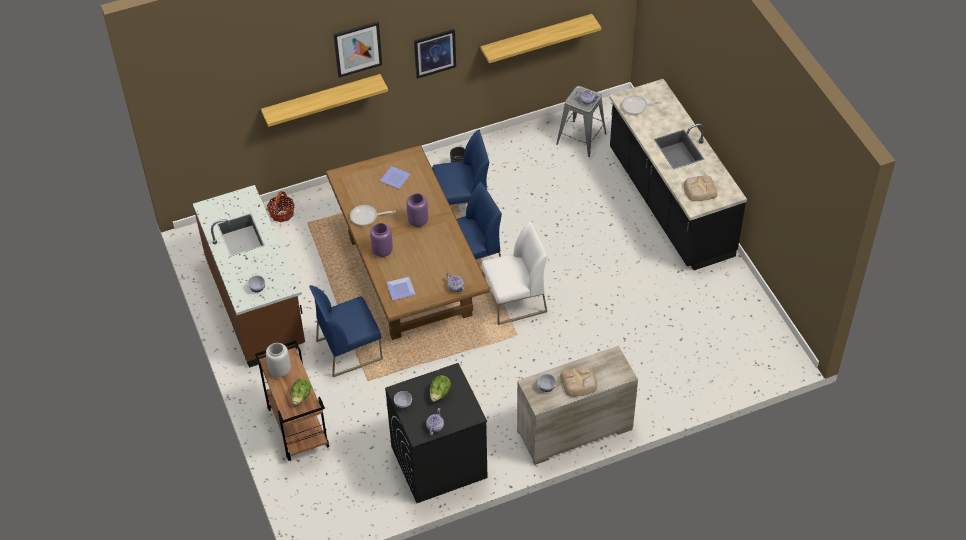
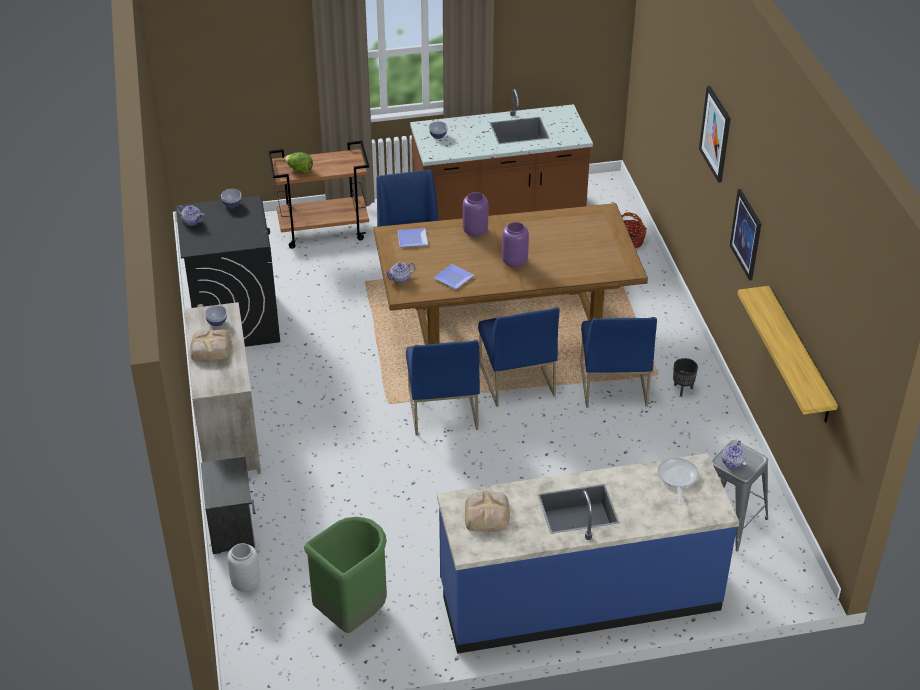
camera: 100 degrees right, 10 degrees down
shelf [261,74,388,127] -> none
grey vase [266,343,291,377] -> grey vase moved to [227,543,260,592]
frying pan [350,205,396,226] -> none
plate [380,166,410,189] -> plate moved to [433,264,474,289]
lettuce [429,375,451,402] -> none
white chair [482,221,547,325] -> blue chair [406,340,480,435]
black counter [609,79,747,270] -> blue counter [437,453,739,654]
none -> nightstand [201,456,257,554]
none -> green trash can [304,517,387,633]

